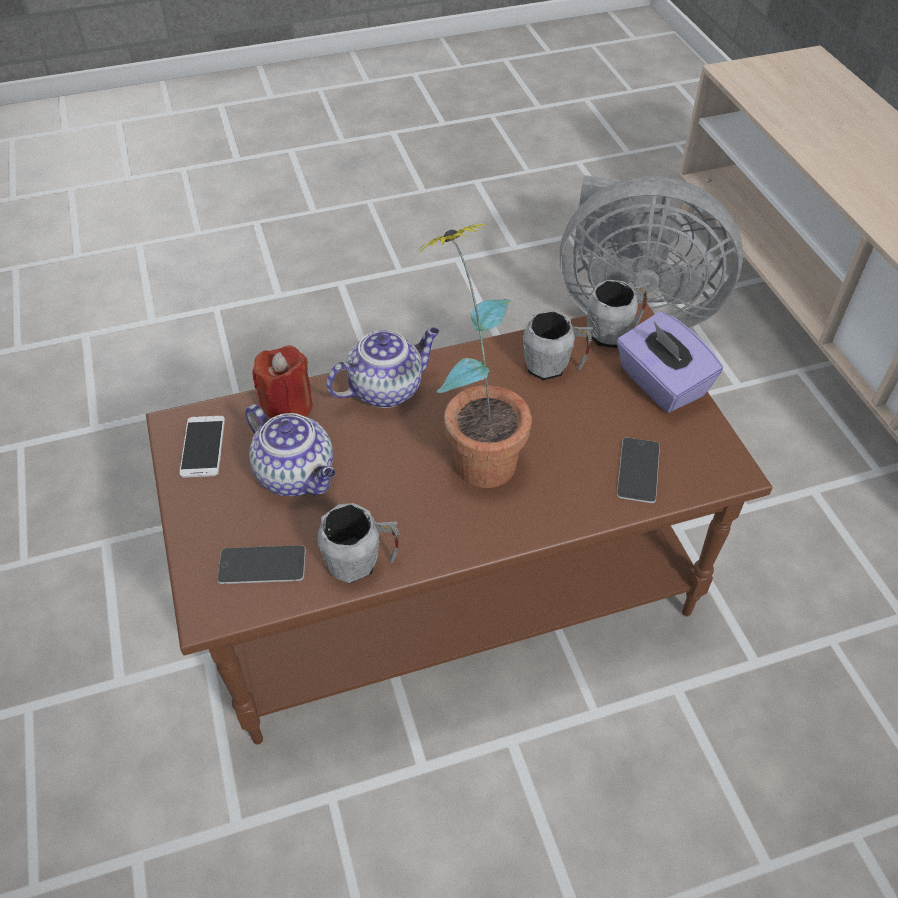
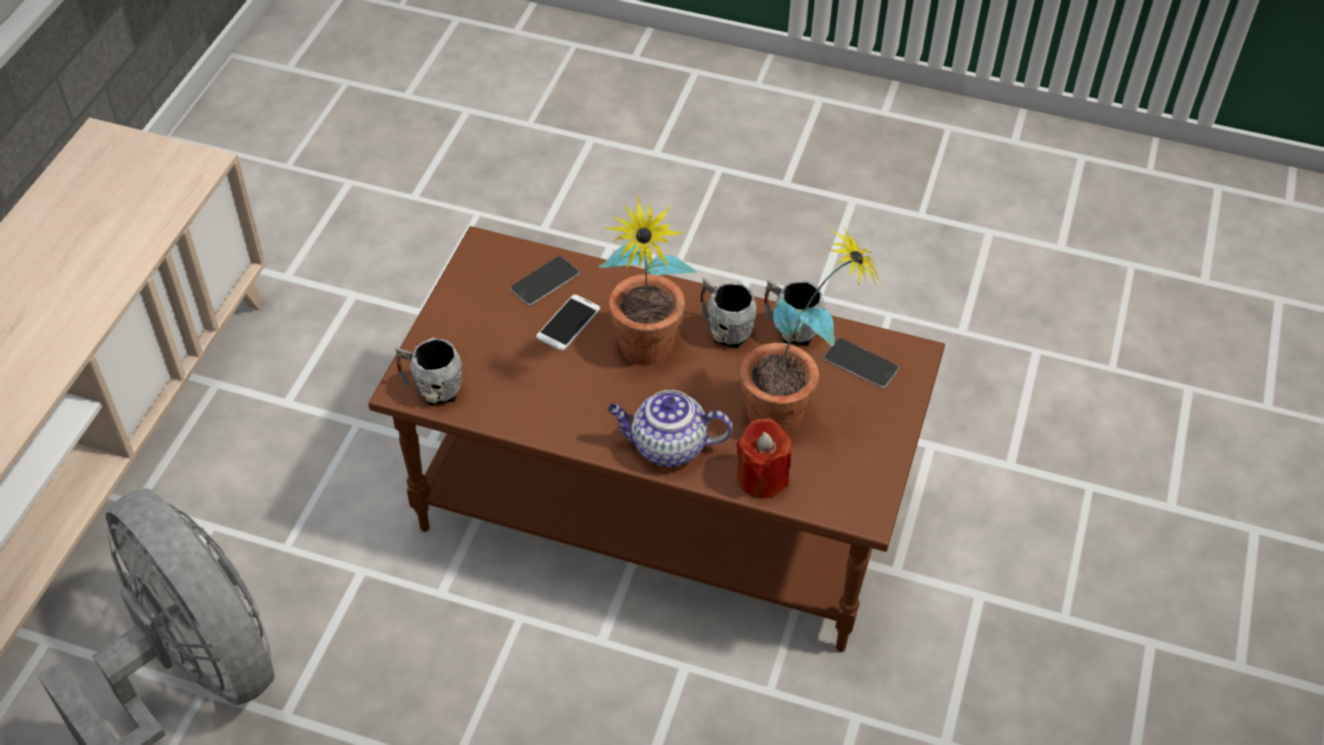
camera: 145 degrees left, 0 degrees up
phone [179,416,225,478] -> phone moved to [536,295,600,351]
teapot [245,404,336,497] -> potted plant [740,228,882,435]
grey mug [523,310,593,381] -> grey mug moved to [701,277,757,348]
purple tissue box [616,311,723,413] -> none

